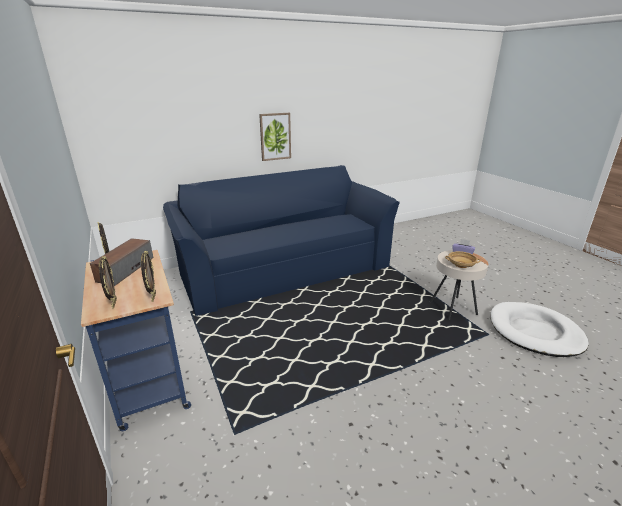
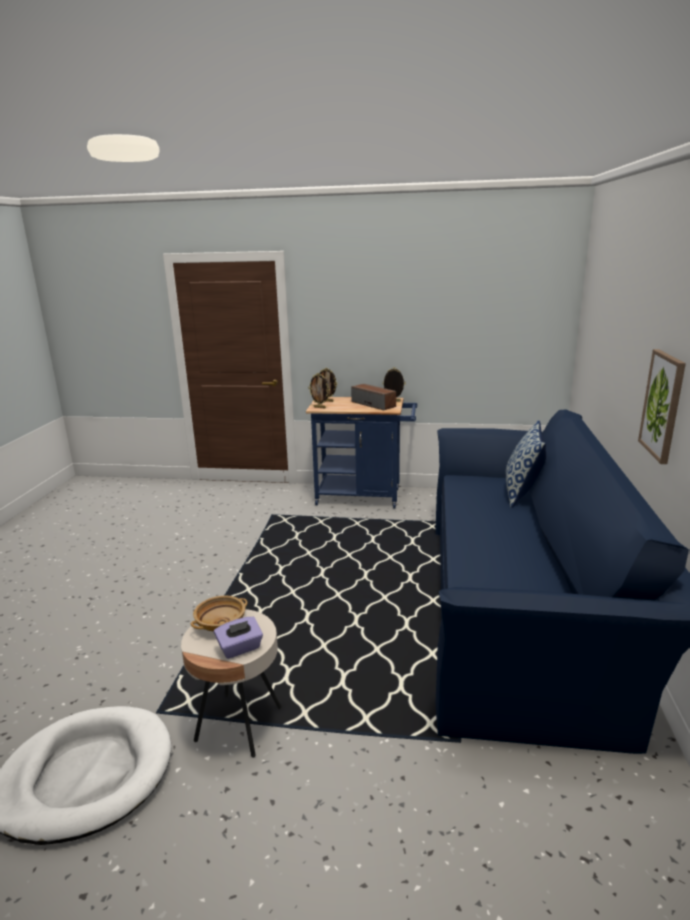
camera: 125 degrees right, 5 degrees down
none -> pillow [506,420,546,508]

